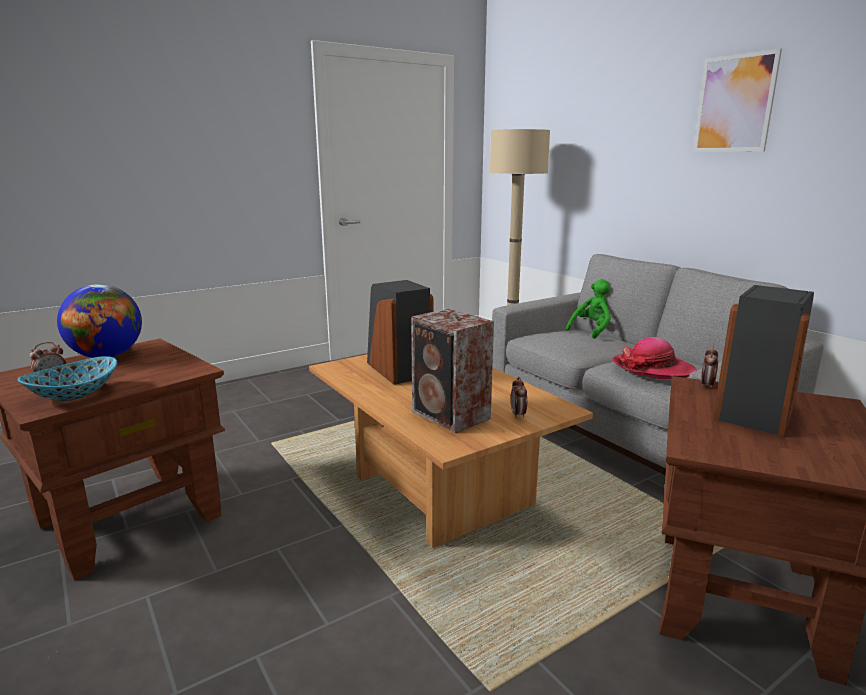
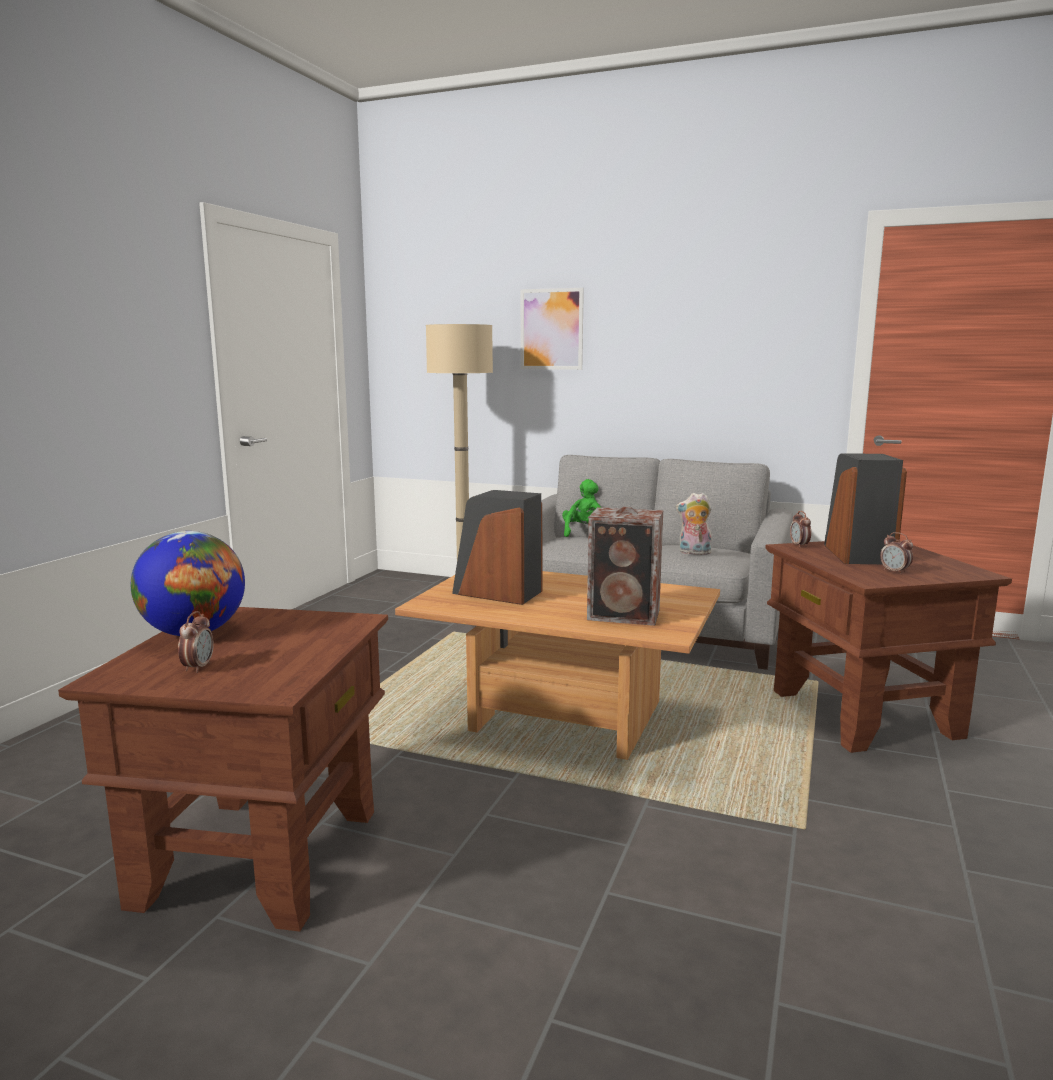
camera: 35 degrees left, 5 degrees down
bowl [17,356,117,401] -> none
alarm clock [511,377,527,419] -> alarm clock moved to [880,532,913,575]
hat [613,337,697,379] -> plush toy [676,493,712,555]
picture [693,48,782,152] -> picture moved to [521,288,584,370]

